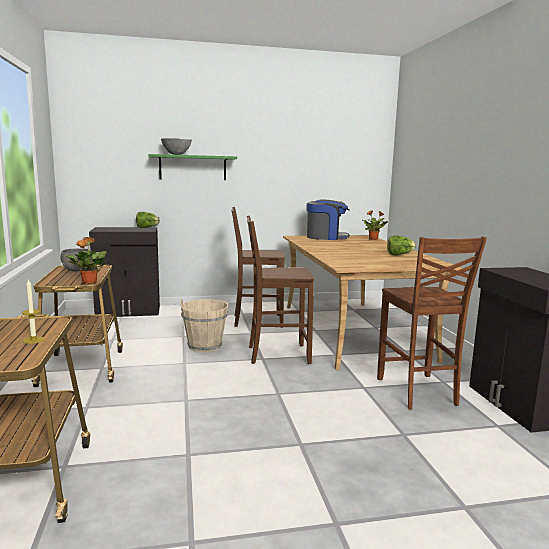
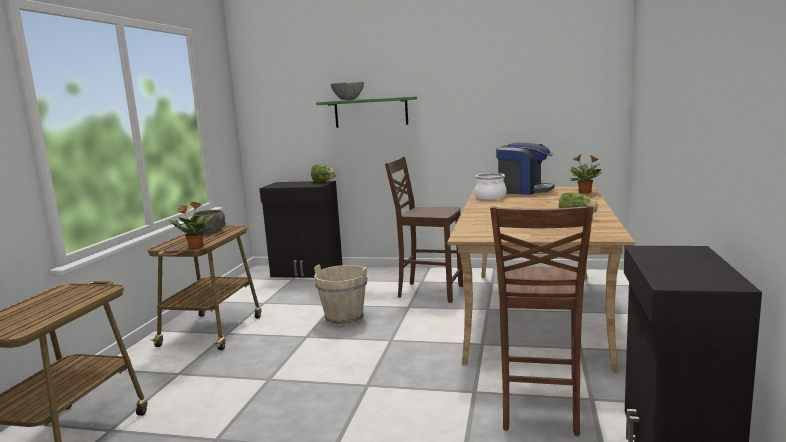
camera: 25 degrees right, 0 degrees up
candle [22,280,44,344] -> none
brown chair [247,216,314,364] -> none
none -> cooking pot [475,173,507,200]

